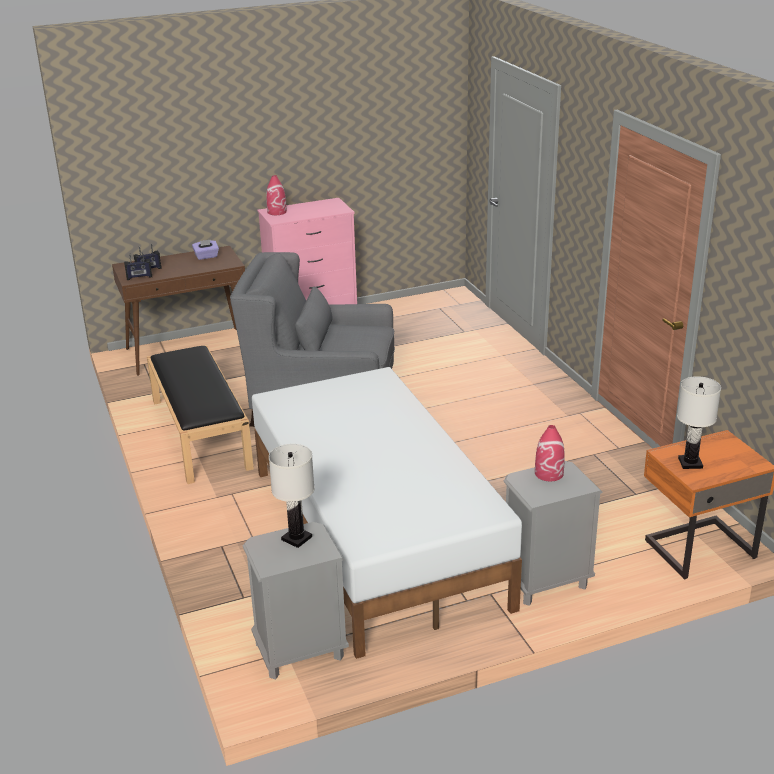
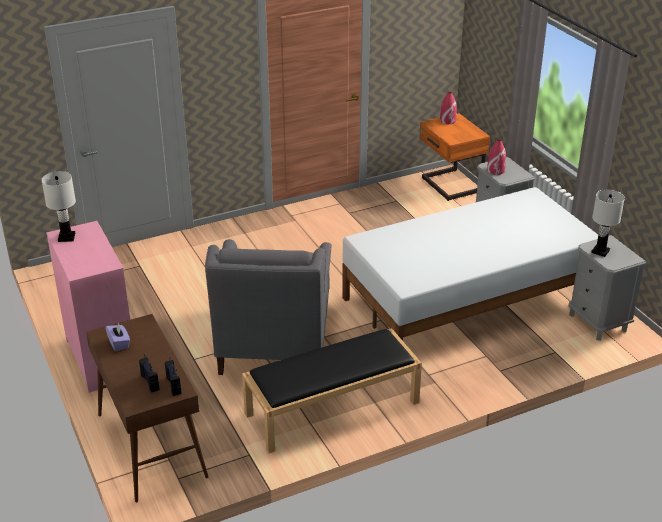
camera: 95 degrees left, 5 degrees up
red vase [266,175,287,215] -> red vase moved to [440,92,457,124]
white table lamp [677,376,721,469] -> white table lamp moved to [41,171,76,242]

